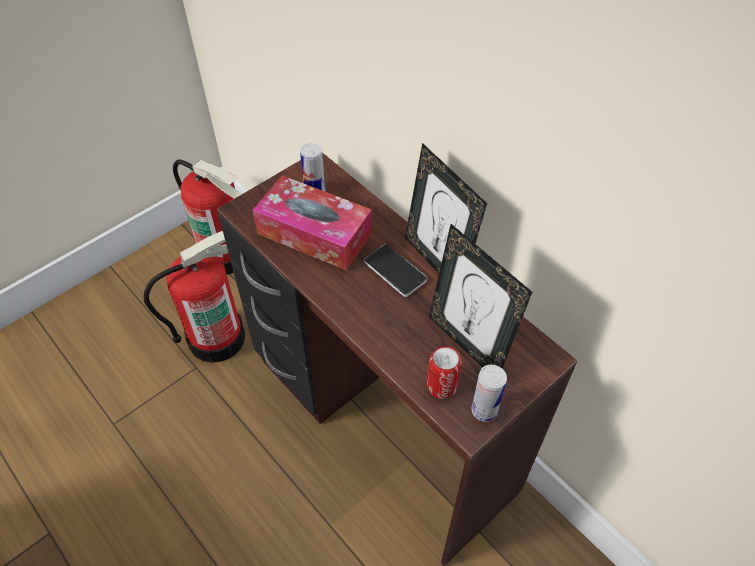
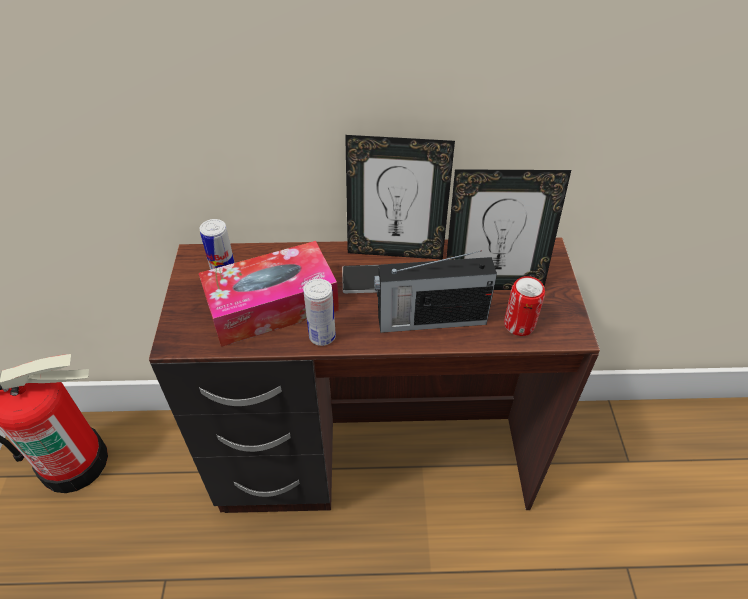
camera: 50 degrees left, 5 degrees down
fire extinguisher [144,231,246,363] -> none
can [471,365,507,422] -> can moved to [303,279,336,346]
none -> radio [374,250,497,333]

